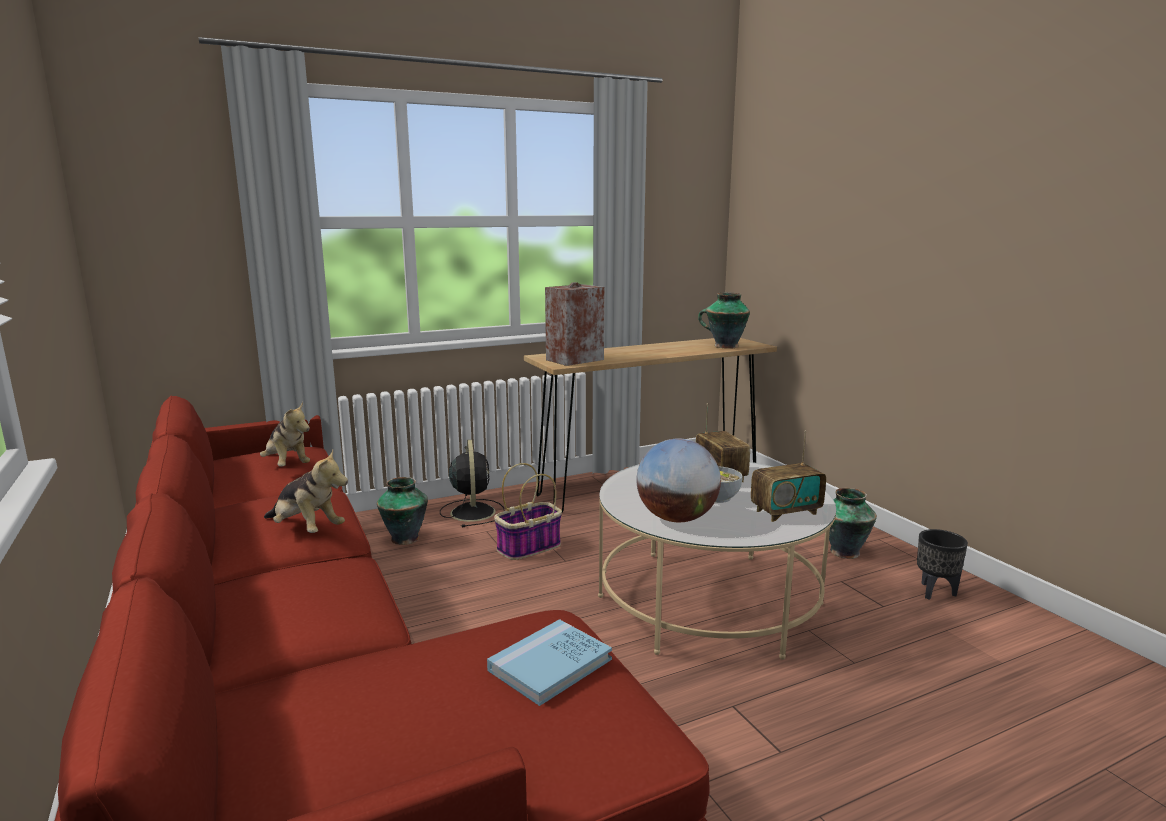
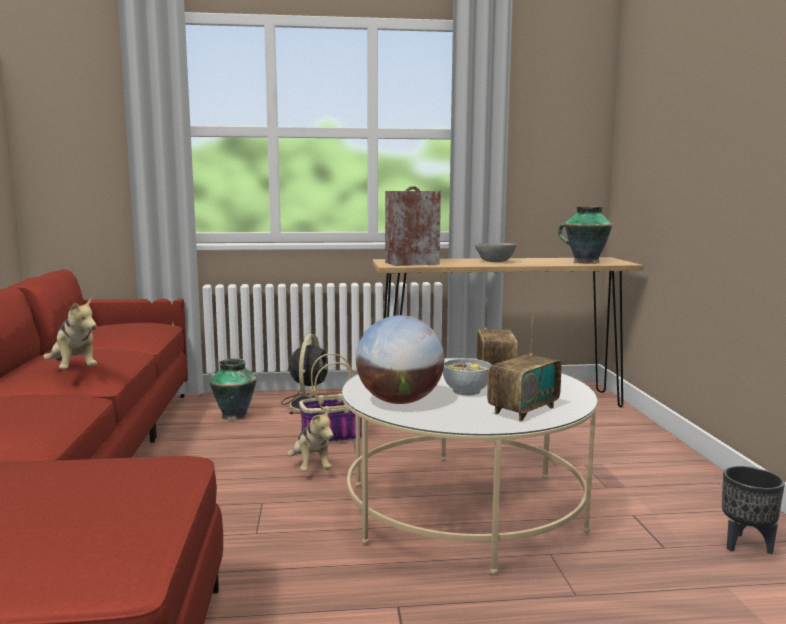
camera: 20 degrees right, 5 degrees down
plush toy [260,402,310,467] -> plush toy moved to [287,408,333,471]
blue book [487,619,612,706] -> none
radio [751,431,826,522] -> radio turned 45 degrees counterclockwise [487,317,562,422]
vase [829,488,877,559] -> none
none -> grey bowl [475,243,517,262]

